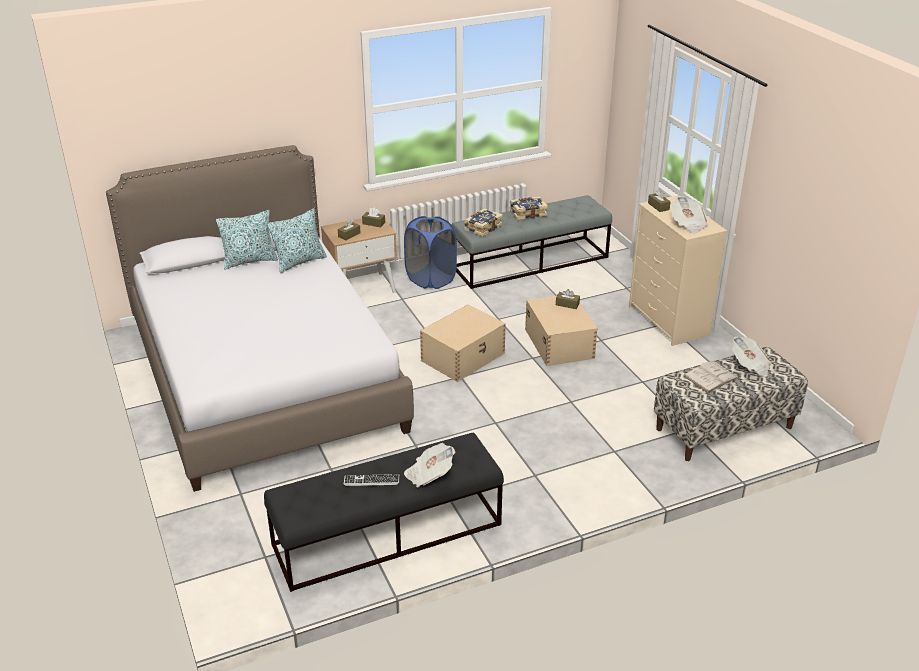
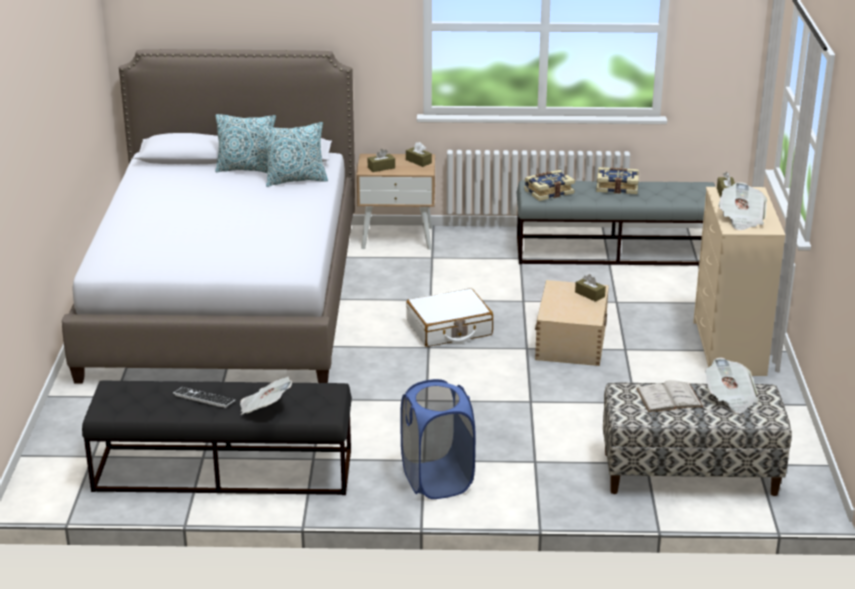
camera: 25 degrees right, 5 degrees down
blue laundry basket [404,216,457,289] -> blue laundry basket moved to [400,379,476,499]
beige storage box [420,304,506,382] -> white suitcase [406,288,493,347]

